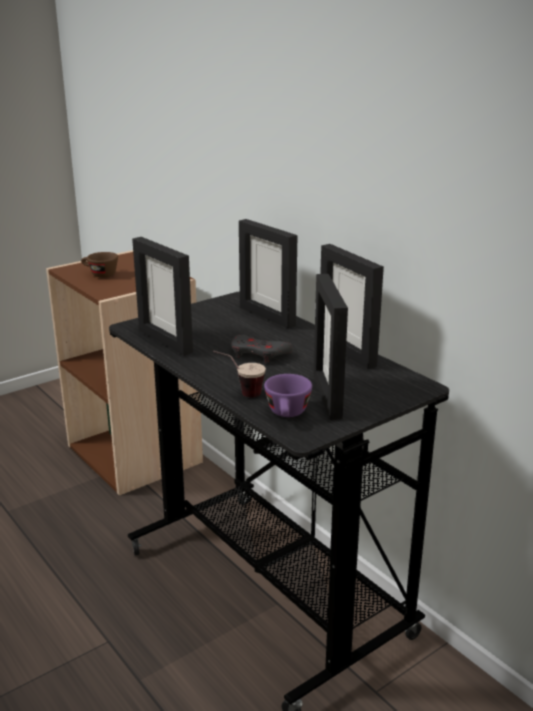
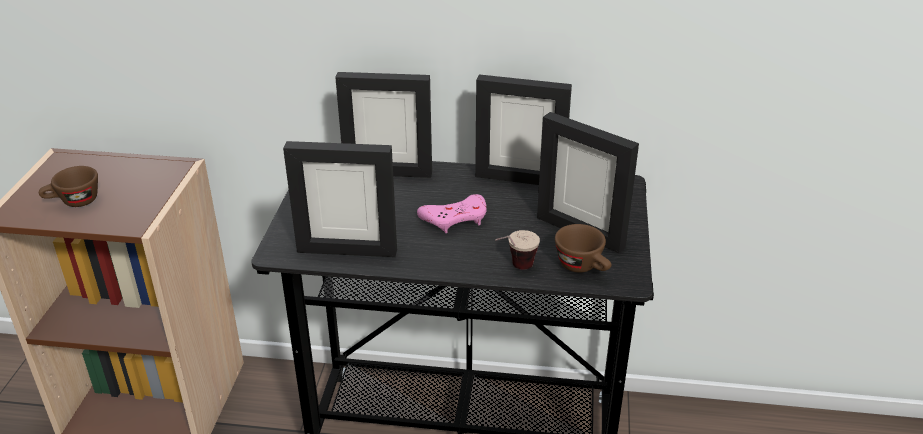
camera: 45 degrees left, 10 degrees up
grey game controller [231,335,293,363] -> pink game controller [417,194,487,233]
purple cup [264,374,312,417] -> brown cup [555,224,612,272]

